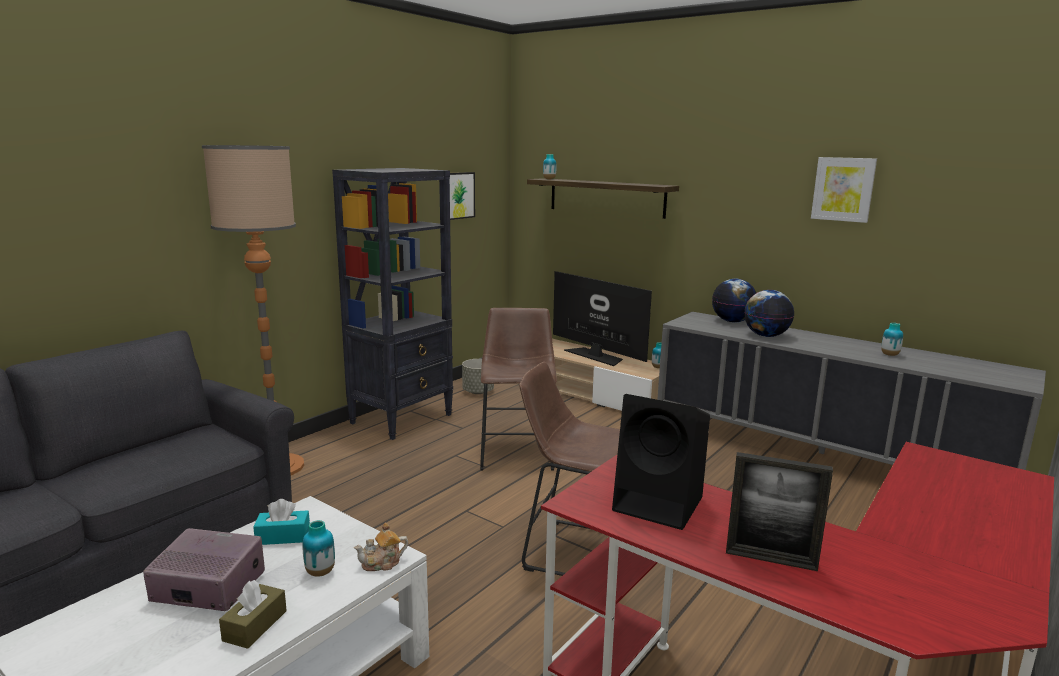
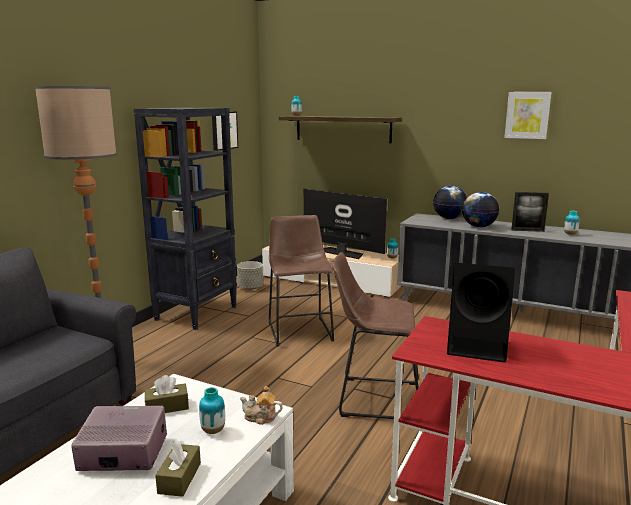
camera: 10 degrees left, 0 degrees up
turquoise tissue box [253,499,310,545] -> brown tissue box [145,375,189,413]
teapot [354,523,408,571] -> teapot turned 45 degrees clockwise [240,386,283,425]
picture frame [726,452,833,571] -> picture frame moved to [511,192,549,232]

